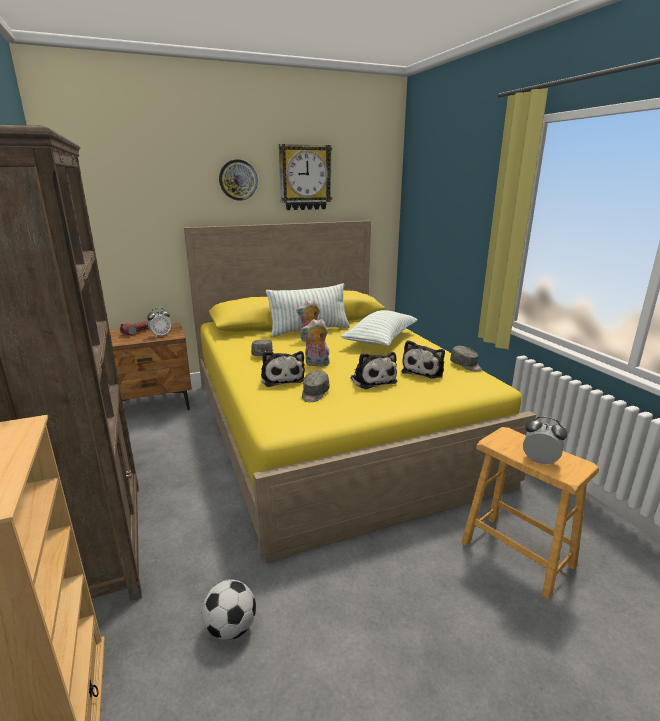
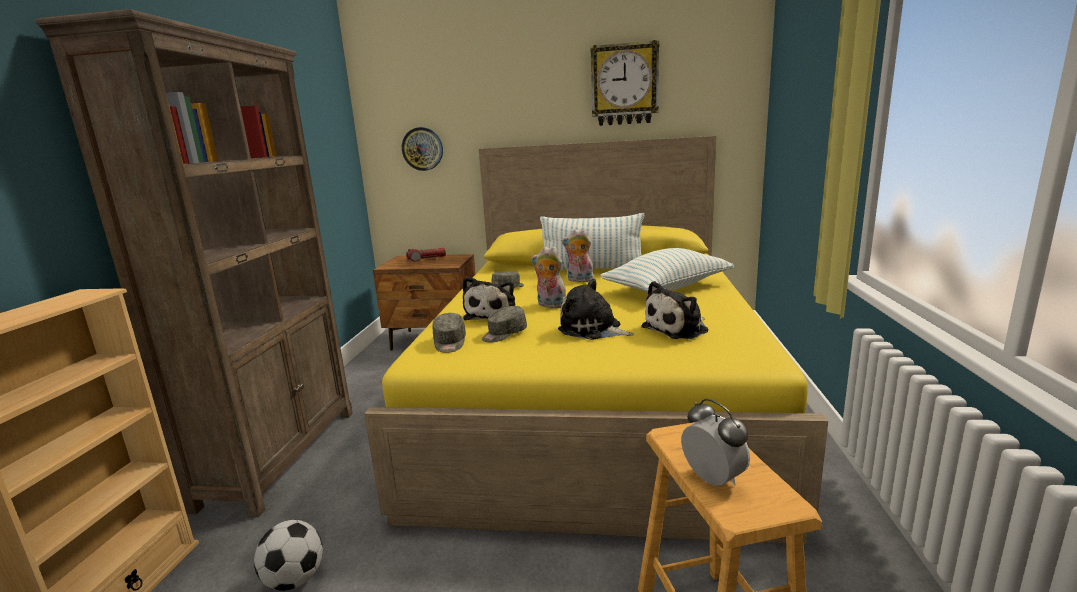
camera: 30 degrees right, 5 degrees down
alarm clock [147,308,171,337] -> none
wall clock [219,160,258,201] -> wall clock moved to [402,127,443,171]
plush toy [350,352,397,389] -> plush toy turned 120 degrees clockwise [558,278,634,340]
grey cap [450,346,482,371] -> grey cap moved to [433,313,466,353]

